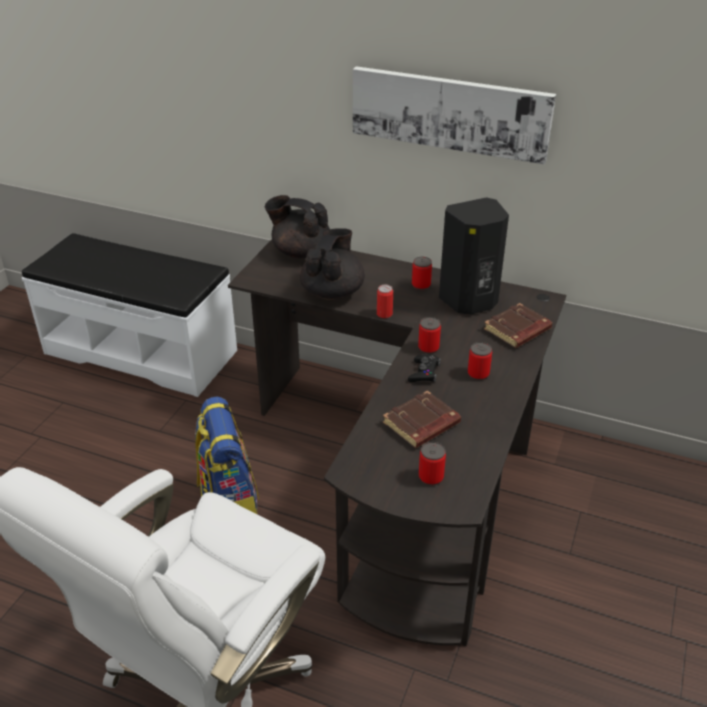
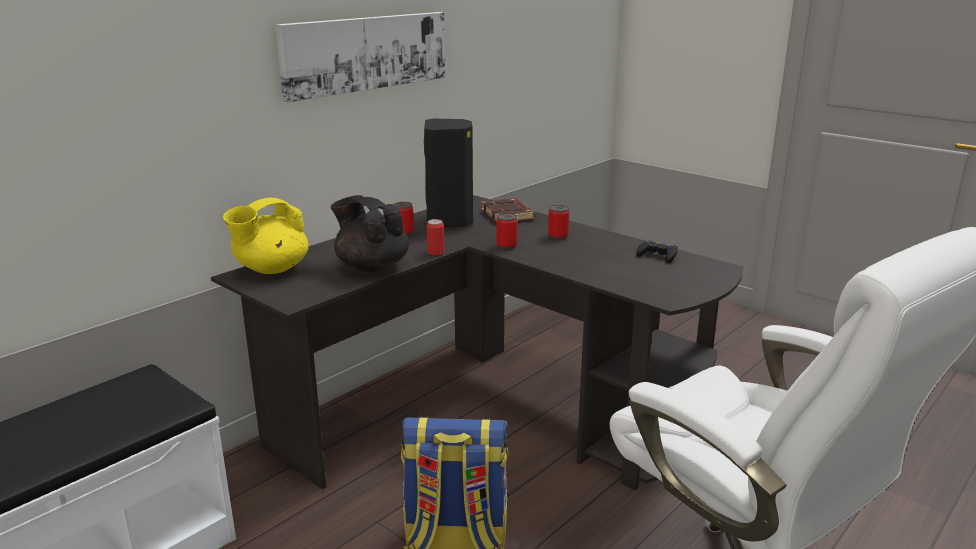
camera: 70 degrees left, 15 degrees down
black teapot [265,195,330,258] -> yellow teapot [223,198,309,274]
brown book [383,390,461,448] -> none
black game controller [408,354,441,382] -> black game controller moved to [636,241,678,263]
can [419,442,446,486] -> none

